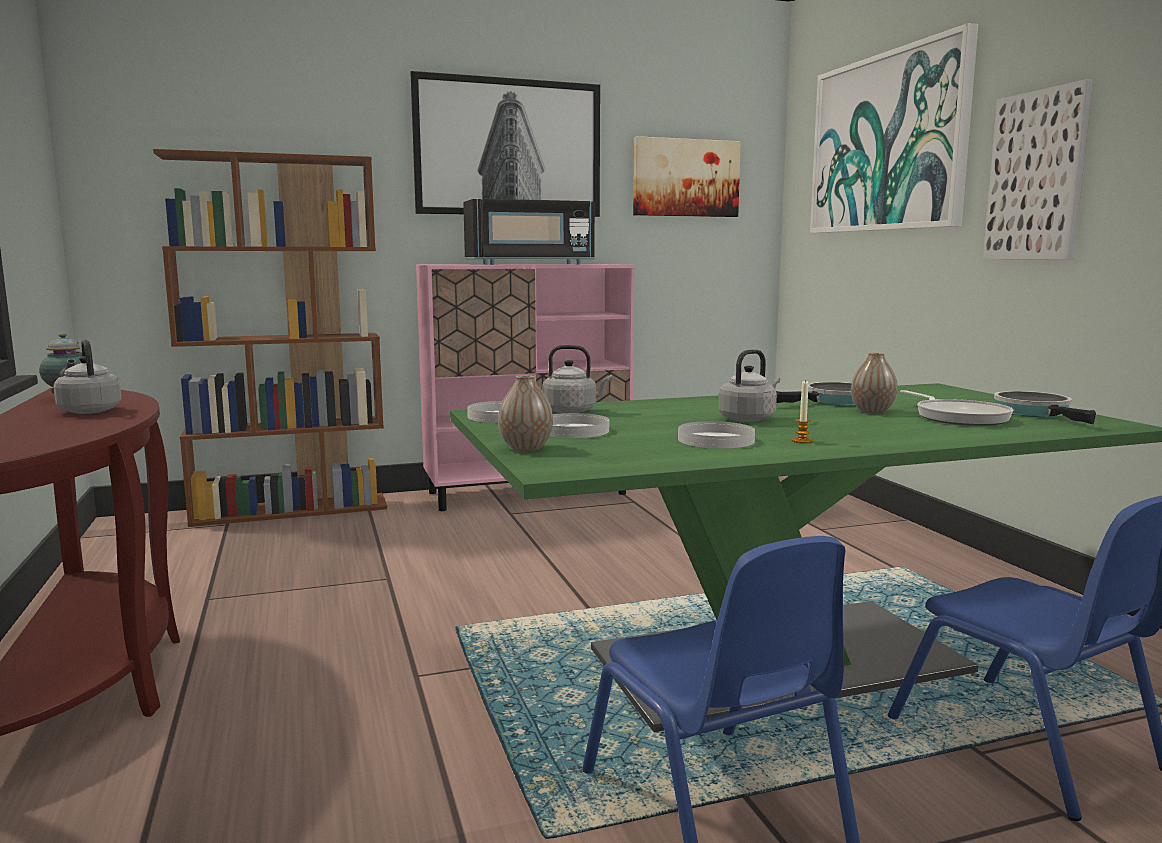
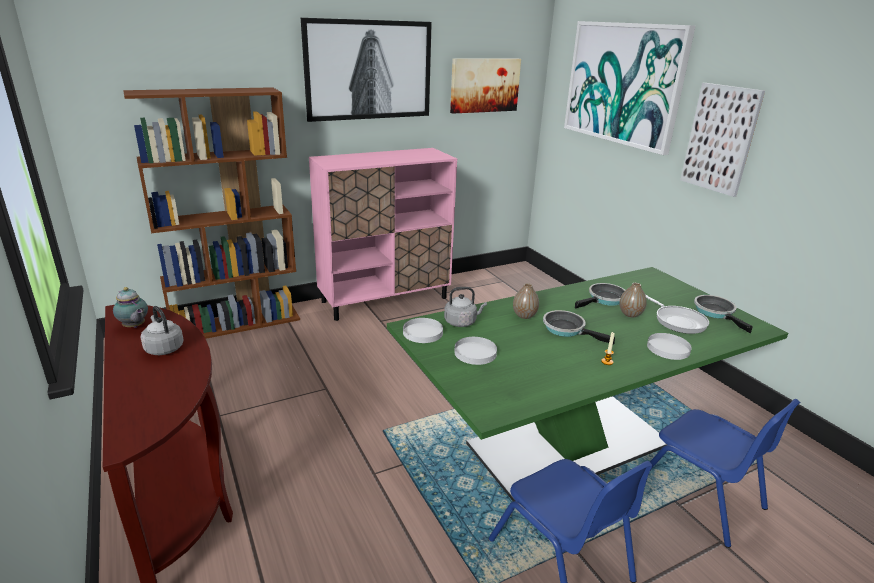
camera: 10 degrees left, 15 degrees up
black microwave [463,199,595,264] -> none
vase [498,375,553,451] -> vase moved to [513,283,539,319]
white plate [678,421,755,448] -> white plate moved to [647,333,692,360]
grey kettle [718,349,780,422] -> frying pan [543,310,615,345]

